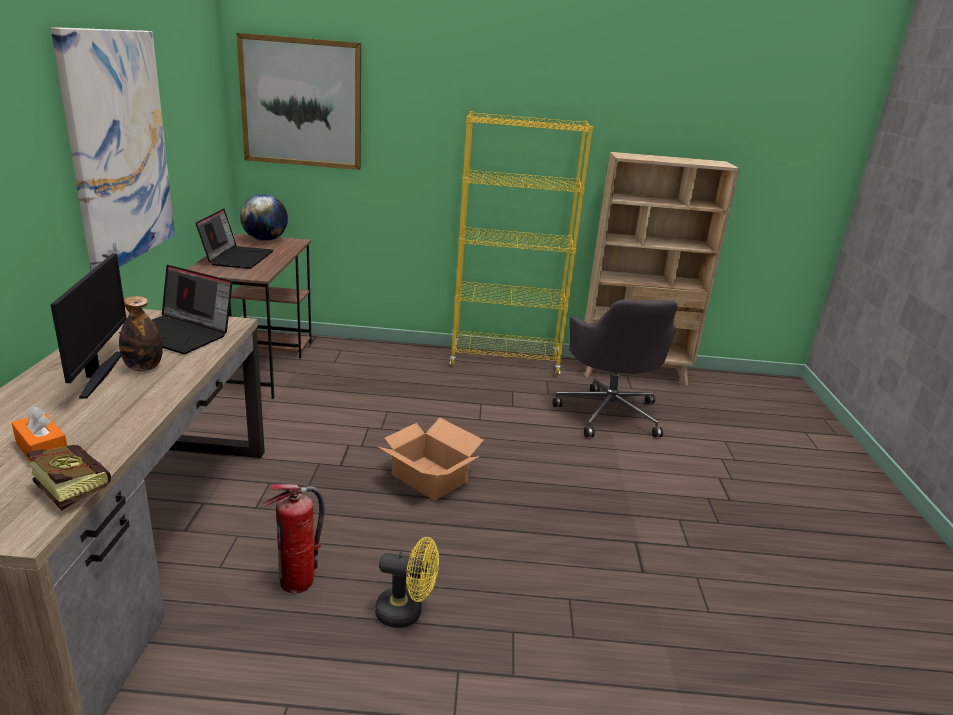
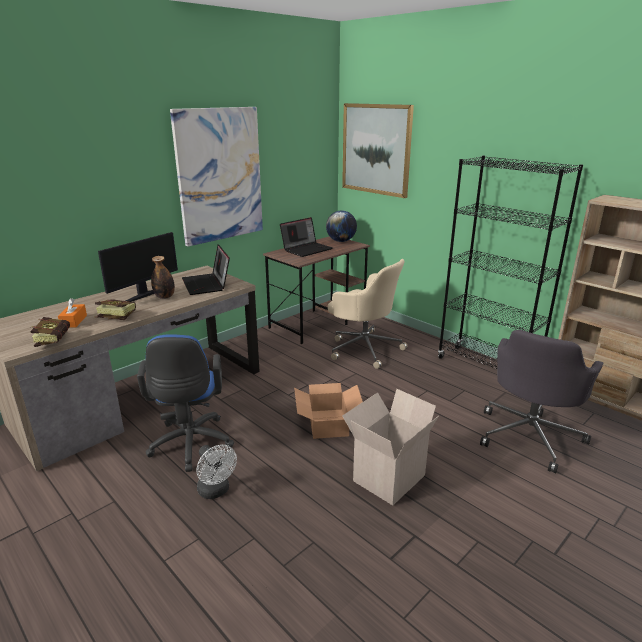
camera: 45 degrees right, 0 degrees up
fire extinguisher [264,483,325,593] -> blue office chair [137,334,234,472]
yellow fan [375,537,439,628] -> white fan [197,445,237,499]
yellow bookcase [450,111,593,376] -> black bookcase [438,155,583,369]
none -> book [95,300,136,320]
none -> beige office chair [328,259,407,369]
none -> cardboard box [342,389,439,505]

